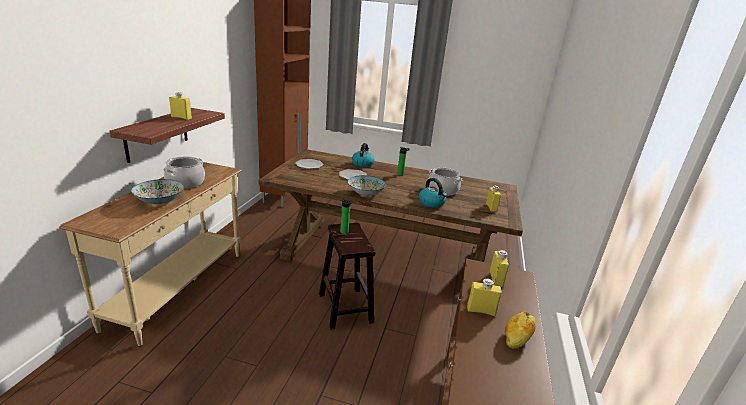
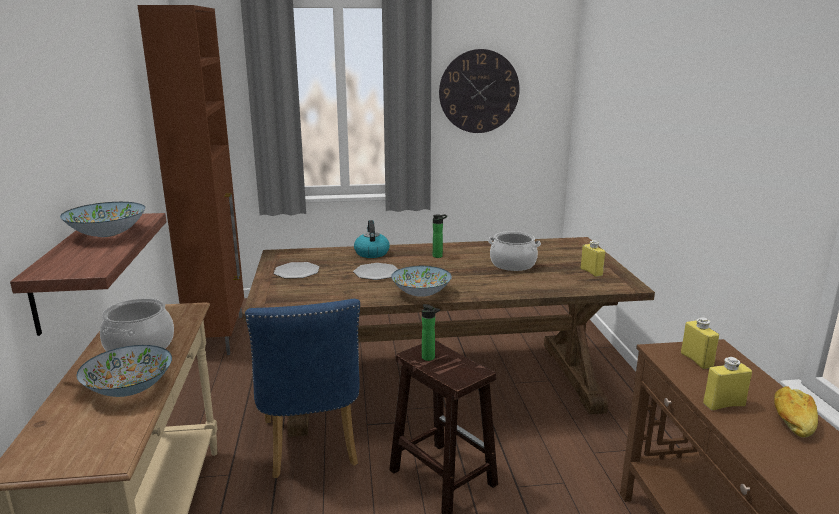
camera: 20 degrees left, 5 degrees down
yellow bottle [169,92,192,120] -> bowl [60,202,145,237]
kettle [419,178,447,208] -> none
none -> blue chair [245,299,360,478]
none -> wall clock [439,49,520,133]

